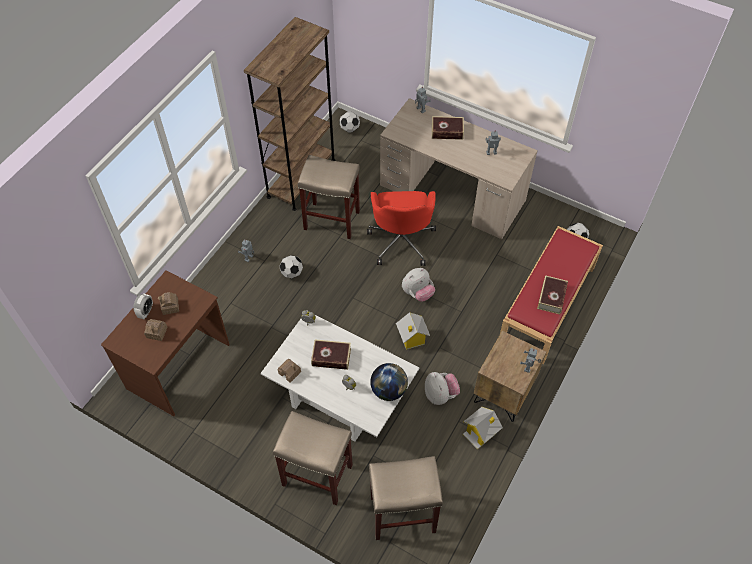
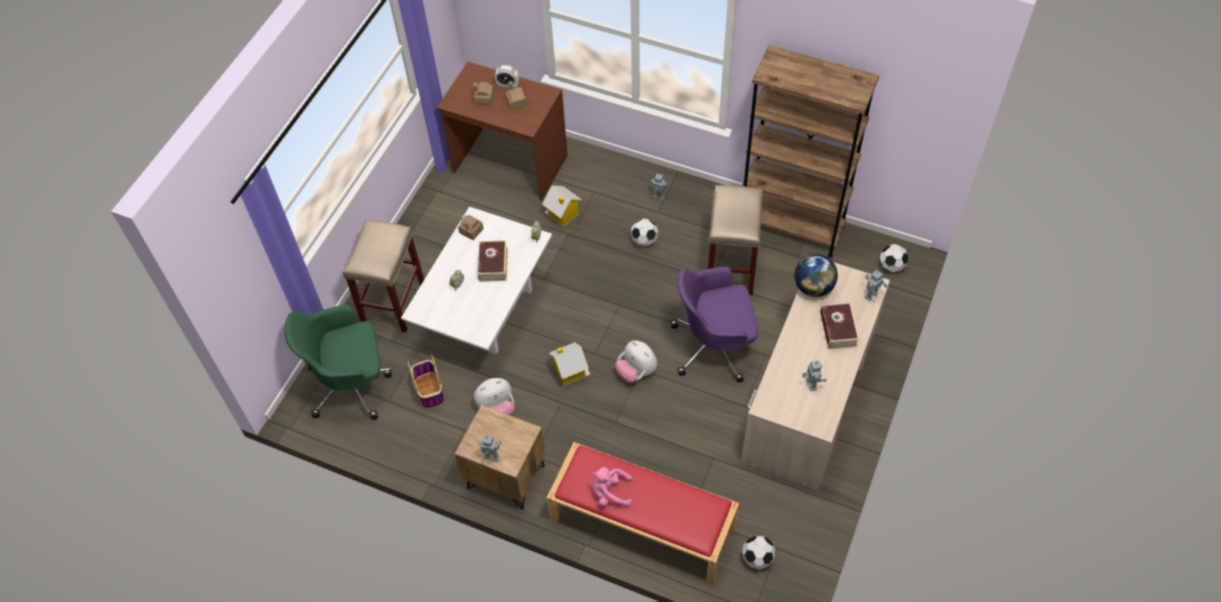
camera: 85 degrees right, 0 degrees up
red office chair [367,191,436,266] -> purple office chair [670,267,758,383]
beige stool [369,456,443,540] -> green office chair [284,305,392,420]
globe [370,363,408,401] -> globe moved to [794,254,838,297]
toy house [463,407,503,450] -> toy house moved to [542,185,582,227]
book [537,275,568,314] -> pink plush toy [592,467,633,507]
none -> basket [407,354,444,408]

